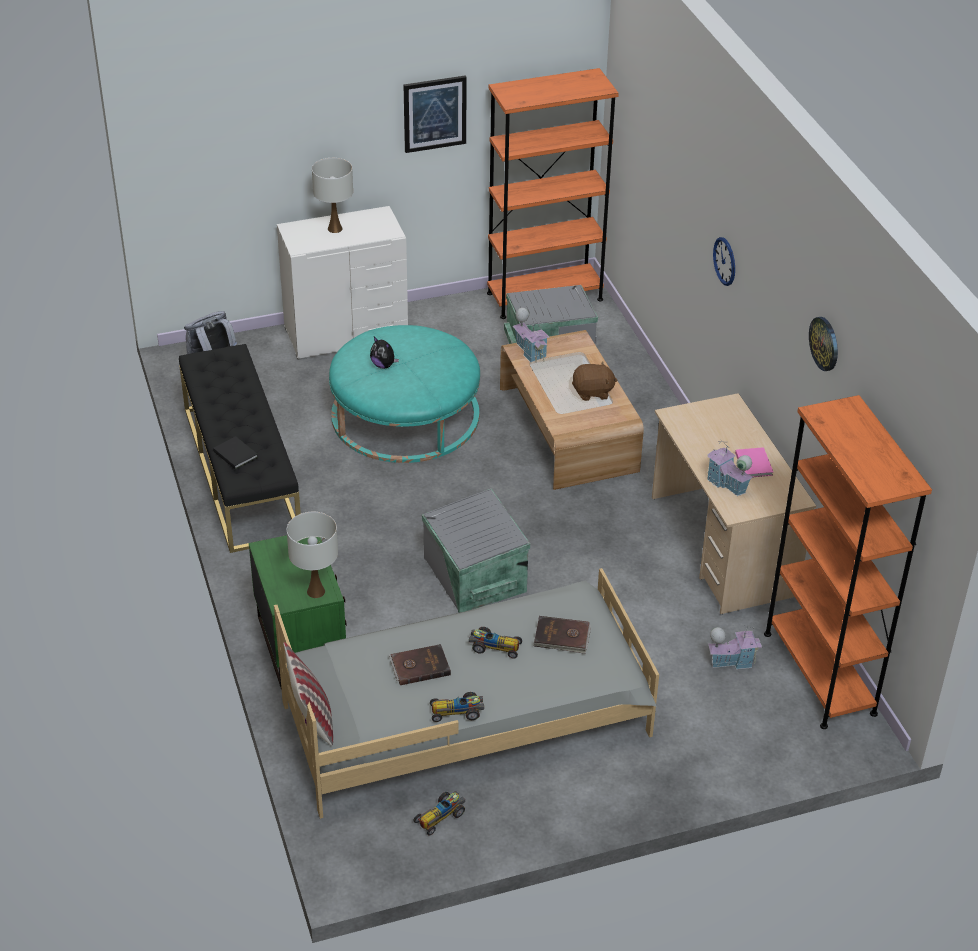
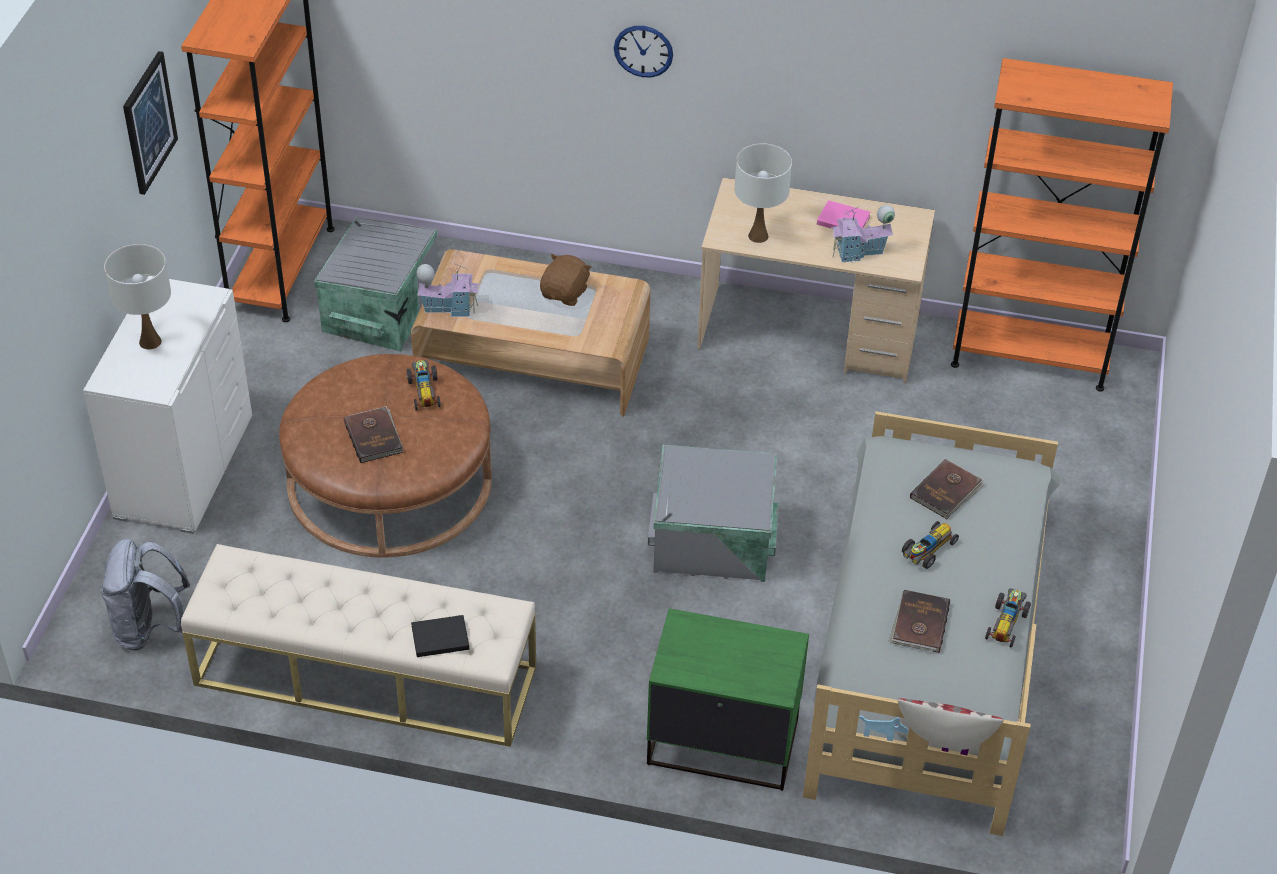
camera: 60 degrees left, 5 degrees up
black bench [179,344,301,553] -> beige bench [181,544,536,747]
white table lamp [287,512,338,598] -> white table lamp moved to [735,144,792,243]
turquoise ottoman [329,325,480,463] -> brown ottoman [279,354,492,558]
plush toy [370,337,399,369] -> brown book [344,406,403,463]
toy car [413,791,465,836] -> toy car moved to [406,360,441,410]
toy house [708,625,762,669] -> none
wall clock [809,317,838,371] -> none

